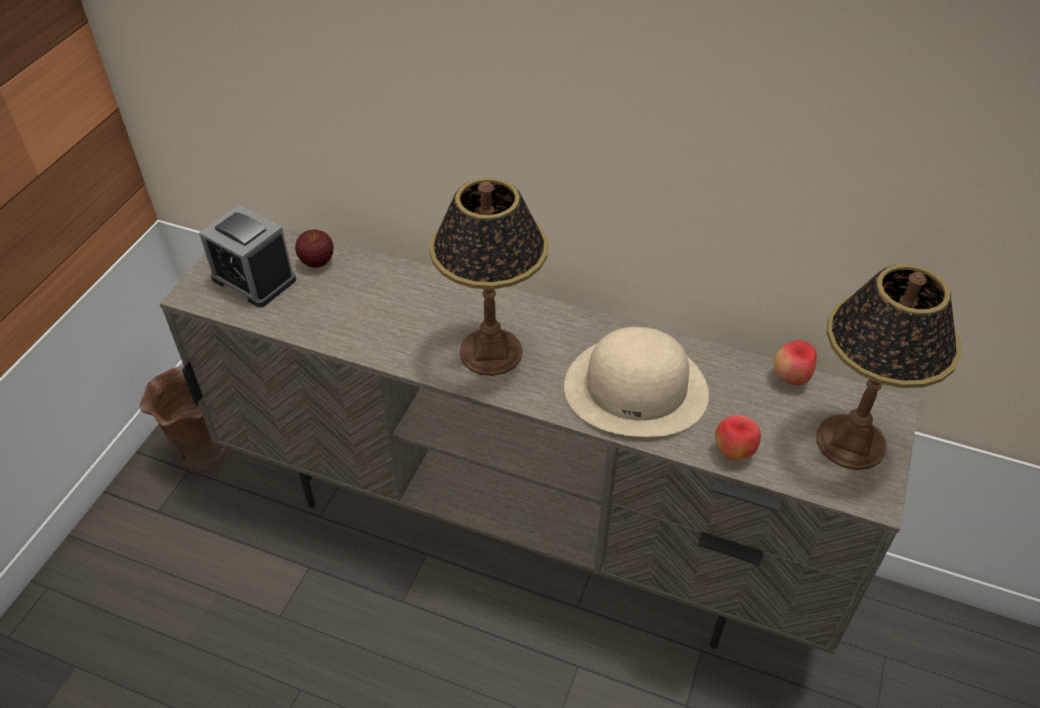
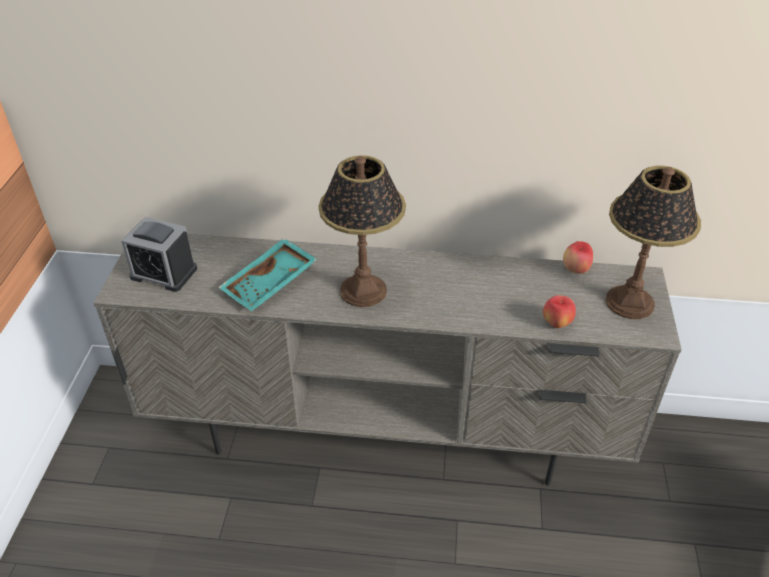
camera: 15 degrees left, 5 degrees down
brown vase [140,366,229,473] -> none
apple [295,230,334,268] -> none
beige hat [564,327,709,437] -> none
none -> turquoise tray [218,238,318,311]

